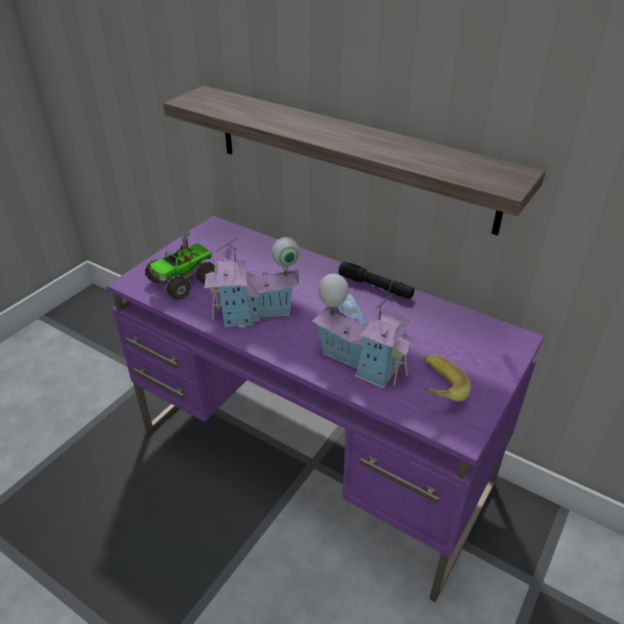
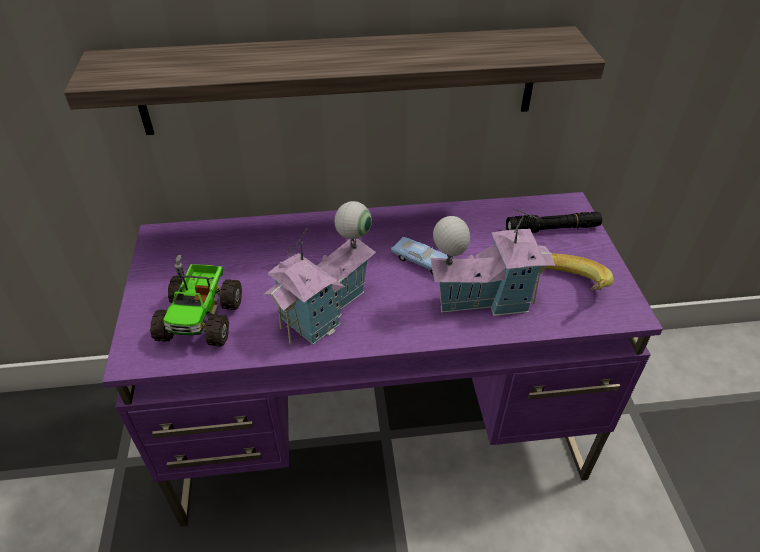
camera: 40 degrees left, 5 degrees up
black flashlight [339,261,414,299] -> black flashlight moved to [506,212,602,233]

